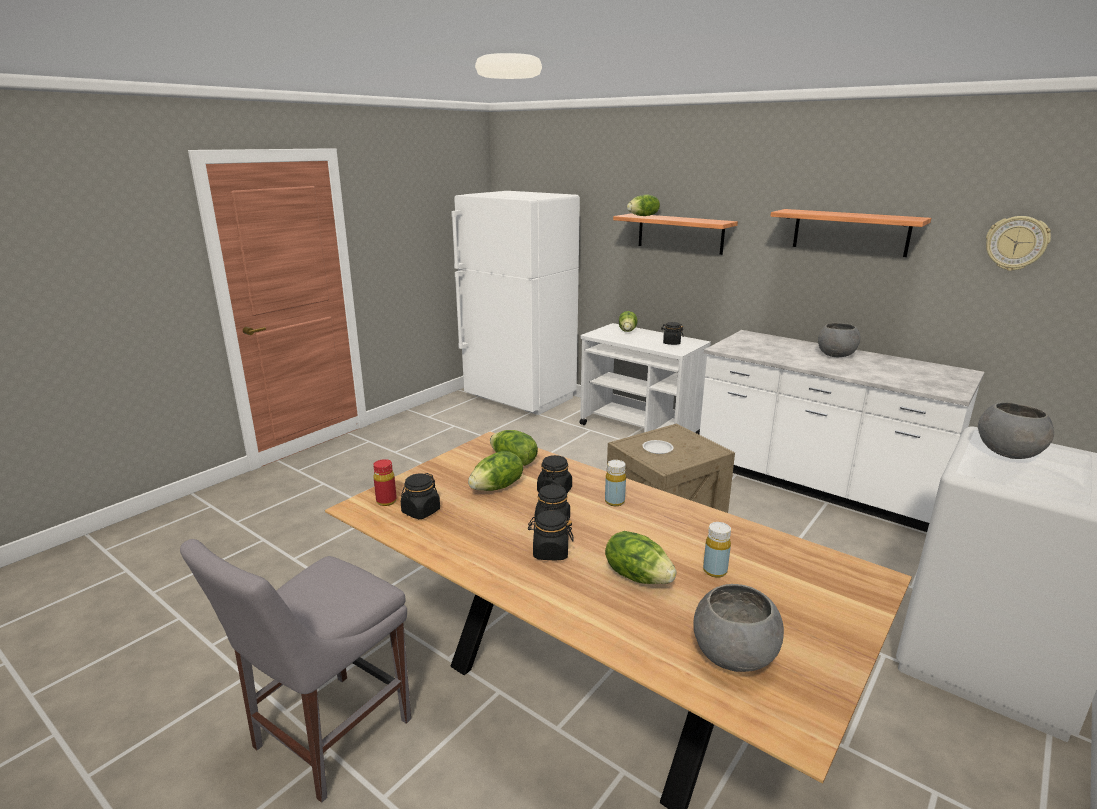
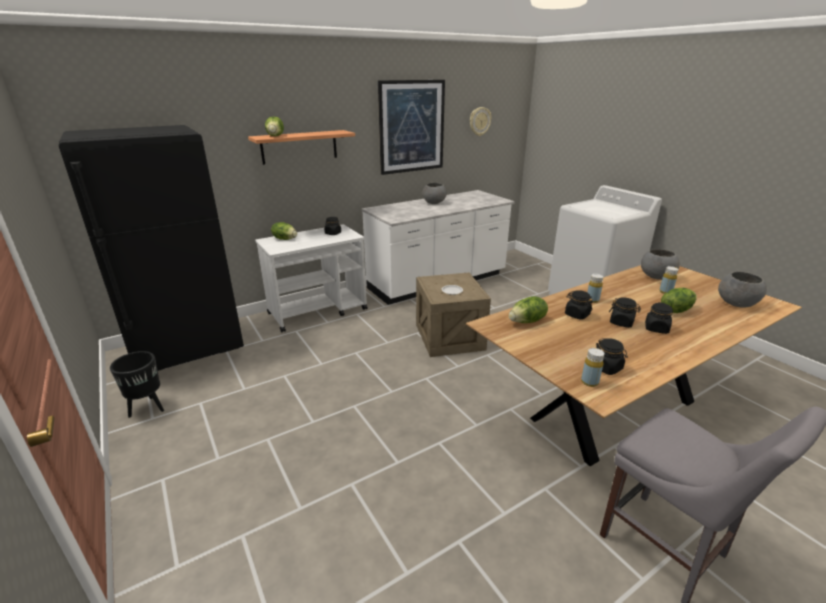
camera: 70 degrees left, 5 degrees up
red bottle [373,459,397,506] -> yellow bottle [581,348,605,387]
white fridge [451,191,580,415] -> black fridge [59,125,244,371]
lettuce [468,451,523,491] -> none
shelf [770,209,931,257] -> picture [378,80,445,175]
grey bowl [978,402,1054,459] -> grey bowl moved to [641,249,680,280]
none -> black planter [110,351,164,418]

